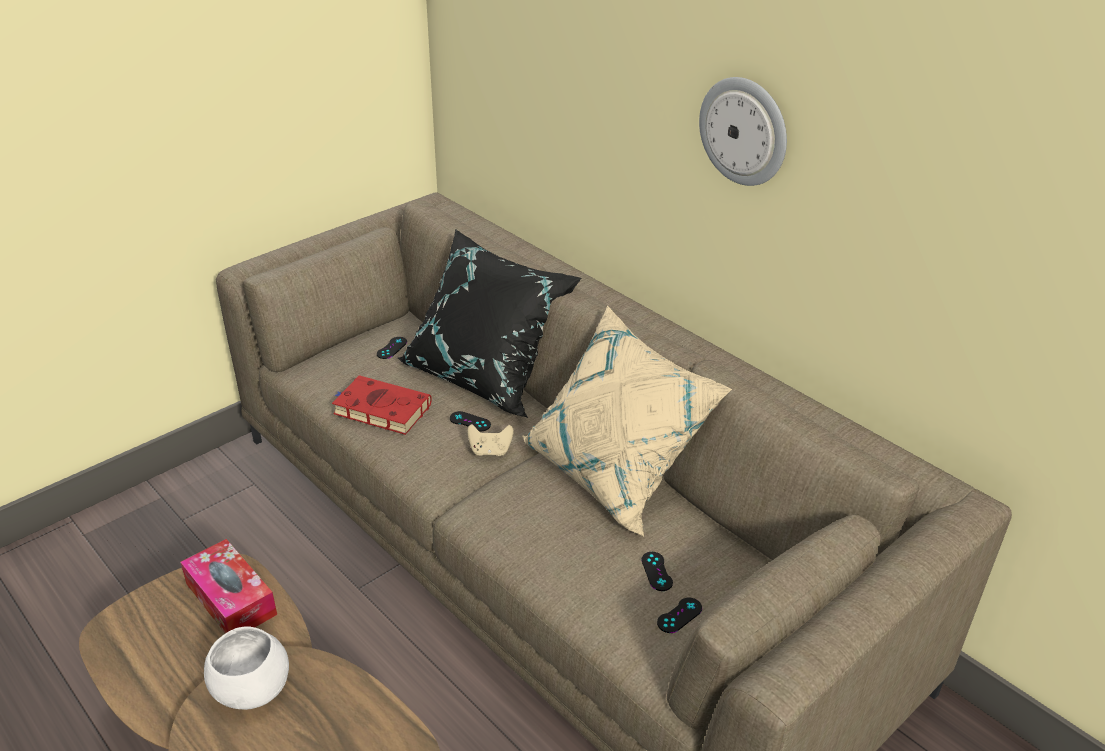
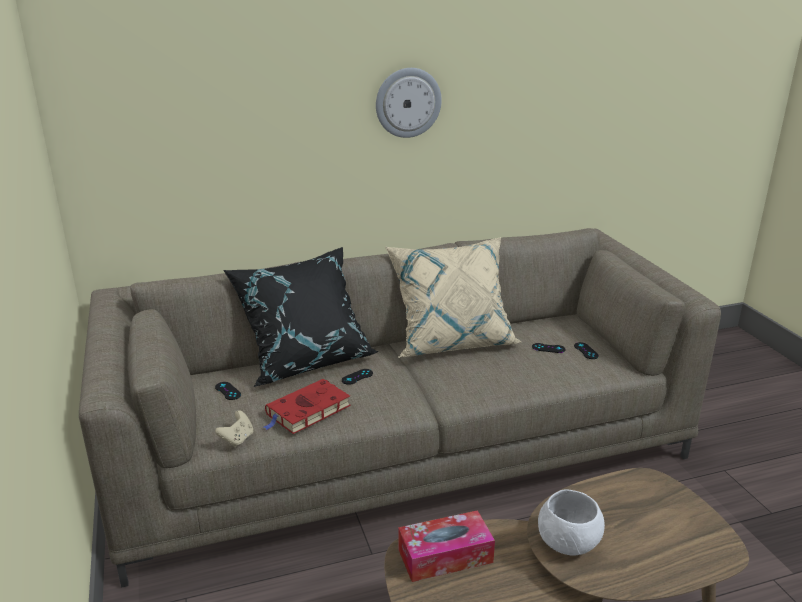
camera: 65 degrees left, 10 degrees down
beige game controller [467,424,514,456] -> beige game controller moved to [215,410,253,447]

